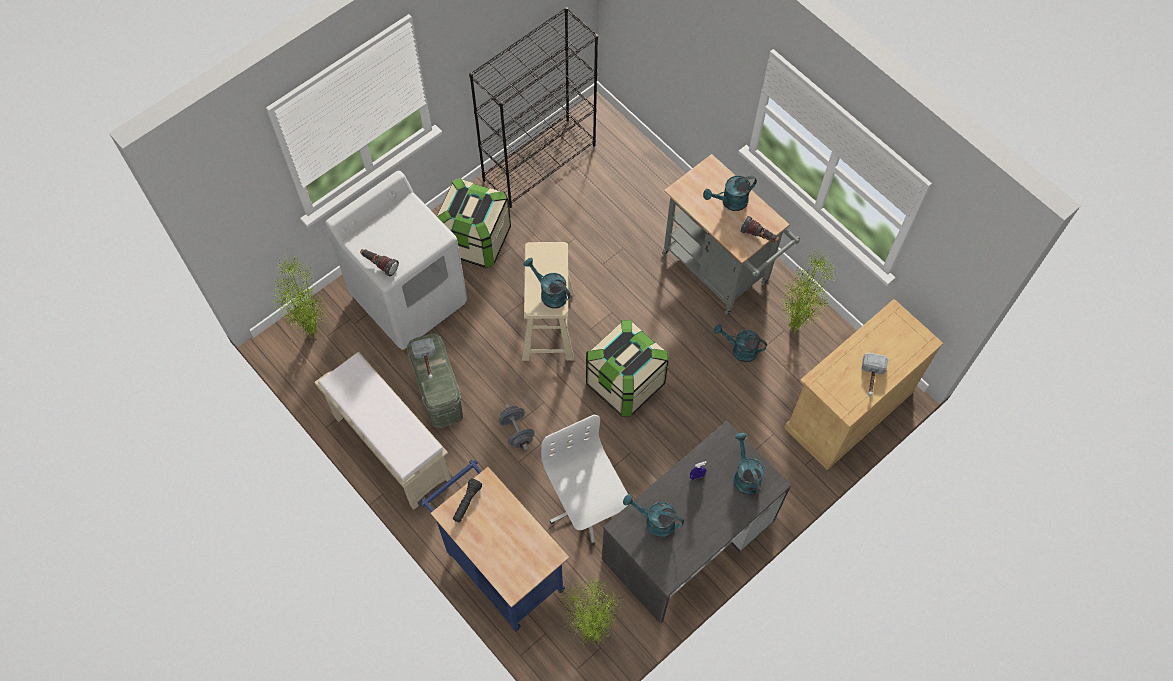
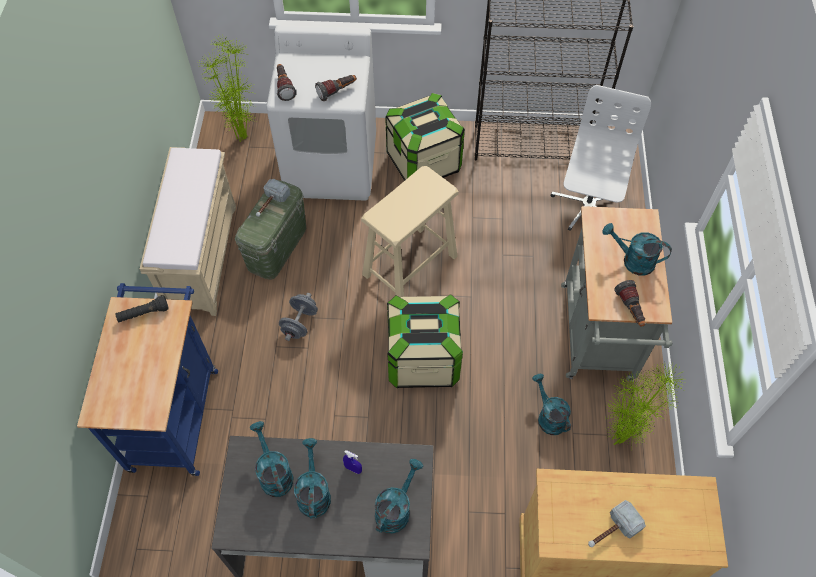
camera: 45 degrees right, 5 degrees down
turquoise watering can [524,258,571,309] -> turquoise watering can moved to [294,438,331,519]
white office chair [541,415,628,545] -> white office chair moved to [551,85,651,231]
potted plant [559,577,623,646] -> none
none -> flashlight [315,75,357,101]

